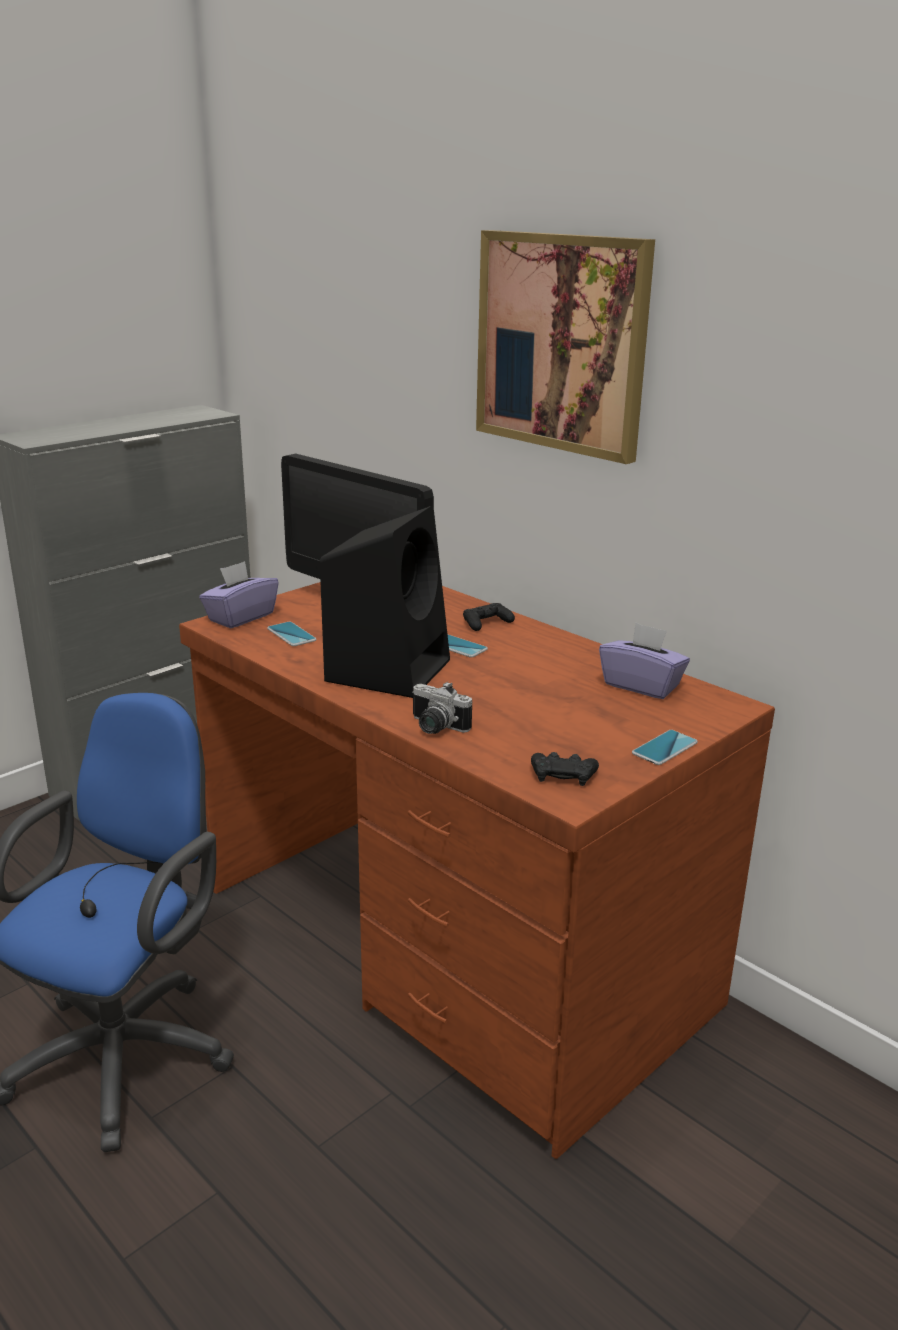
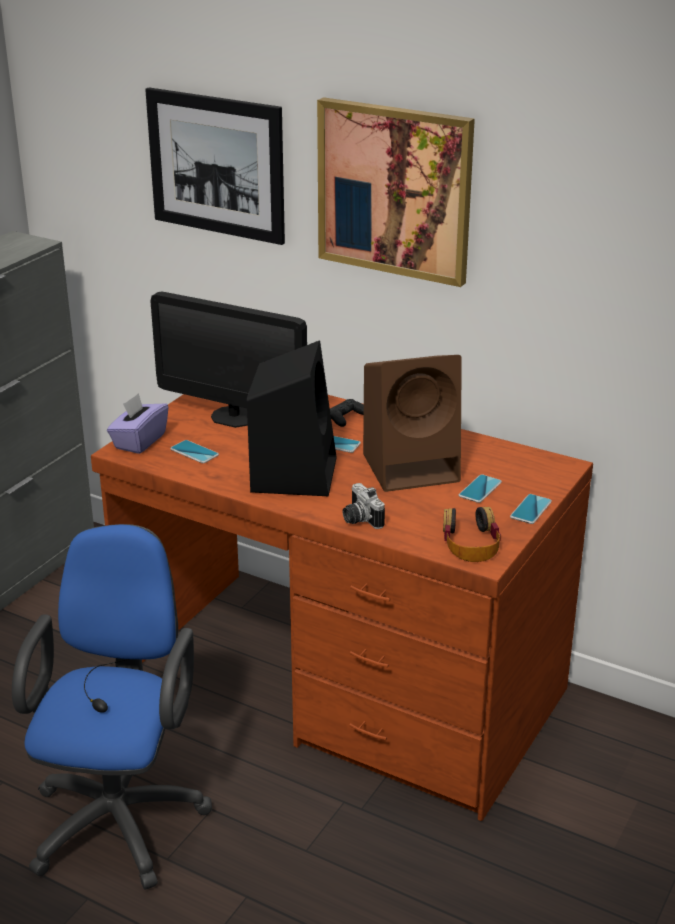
camera: 15 degrees left, 5 degrees up
camera [412,682,472,734] -> camera turned 45 degrees clockwise [343,483,385,529]
black game controller [531,752,599,786] -> headphones [443,507,501,562]
purple tissue box [599,623,690,699] -> none
none -> picture [145,87,285,245]
none -> brown speaker [363,355,462,492]
none -> phone [459,474,502,503]

